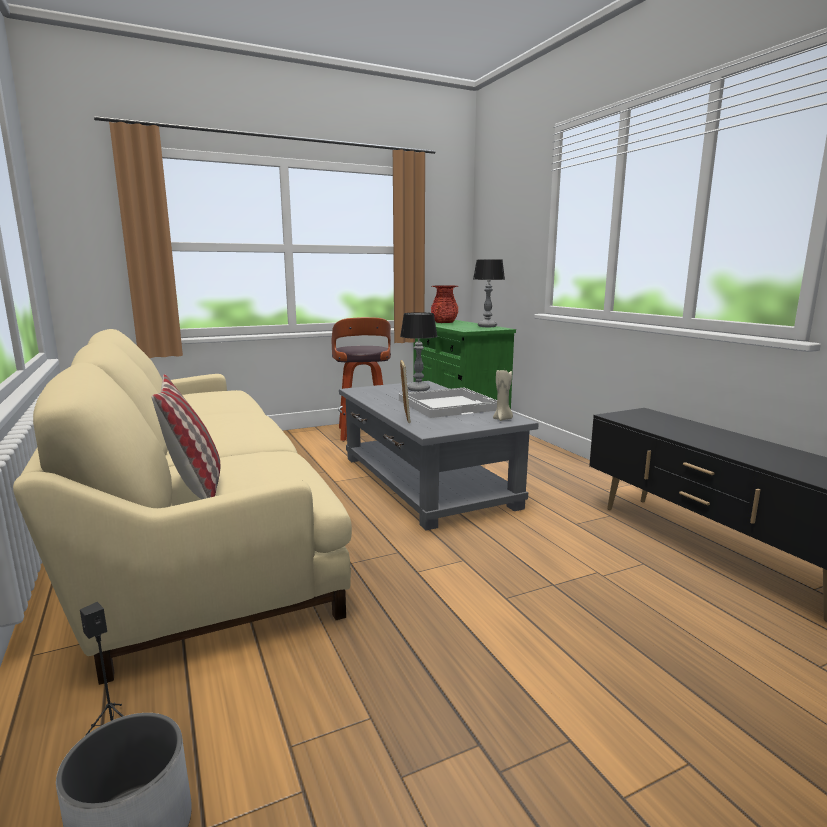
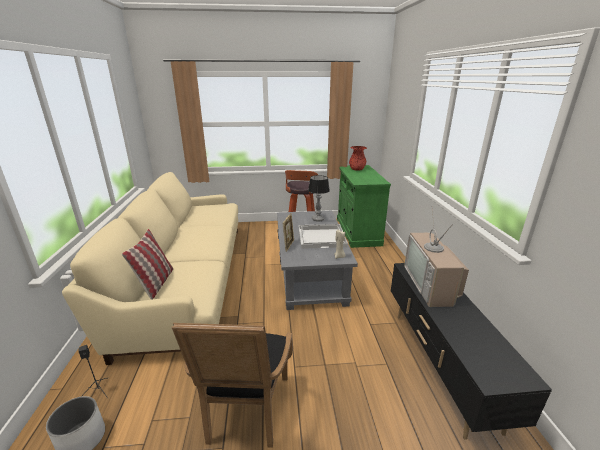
camera: 20 degrees right, 10 degrees up
table lamp [473,259,505,327] -> none
none -> black armchair [171,323,293,448]
none -> television [404,208,469,307]

